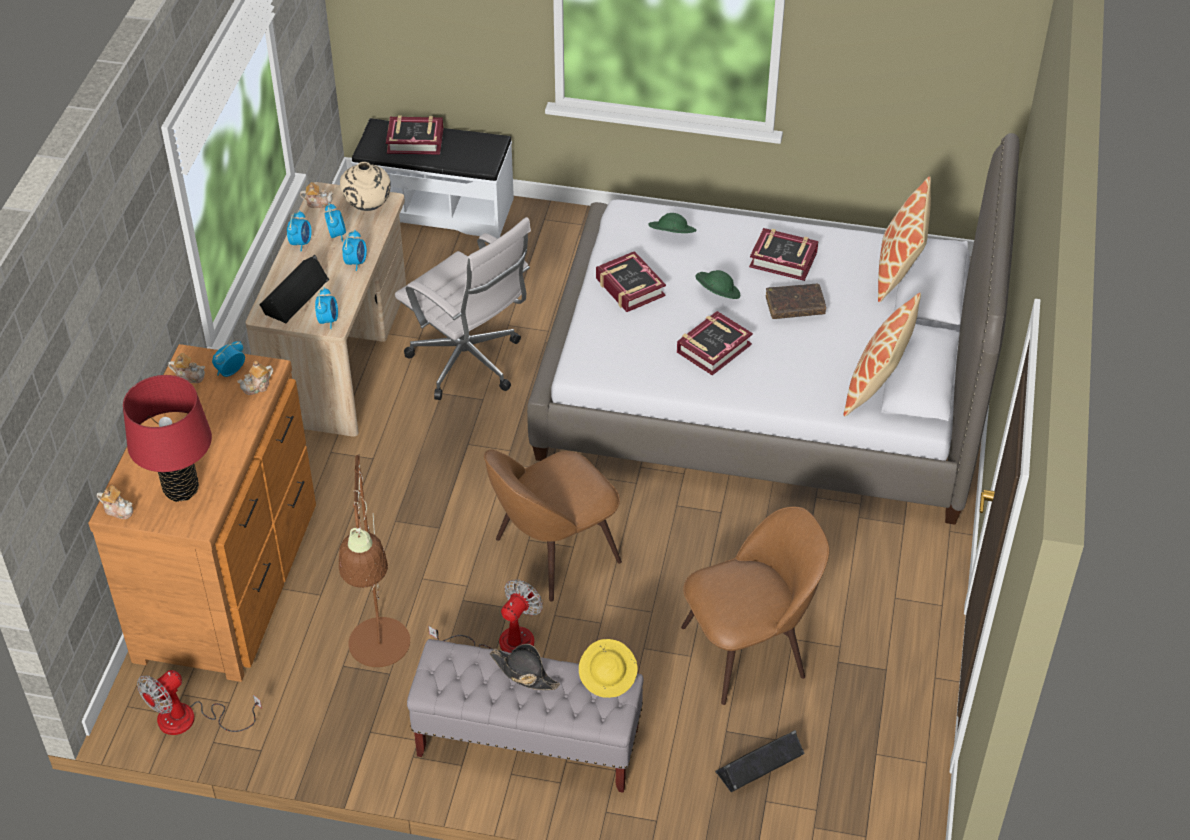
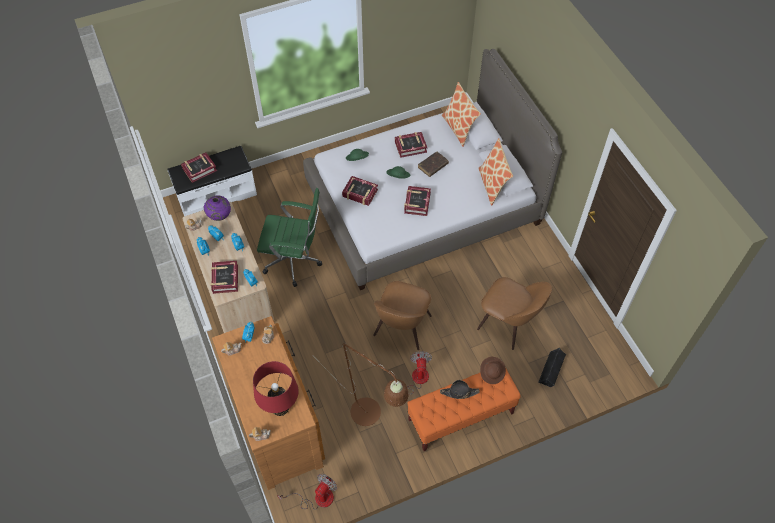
camera: 35 degrees left, 10 degrees up
fan [137,670,262,735] -> fan turned 150 degrees counterclockwise [277,474,337,510]
black speaker [259,255,329,324] -> book [211,261,238,294]
beige vase [340,162,391,211] -> purple vase [204,195,231,221]
white office chair [395,217,531,400] -> green office chair [257,188,322,287]
grey bench [407,639,643,793] -> orange bench [407,369,521,451]
yellow hat [579,639,638,698] -> brown hat [480,357,506,384]
brown chair [681,507,829,705] -> brown chair turned 90 degrees clockwise [477,277,552,350]

